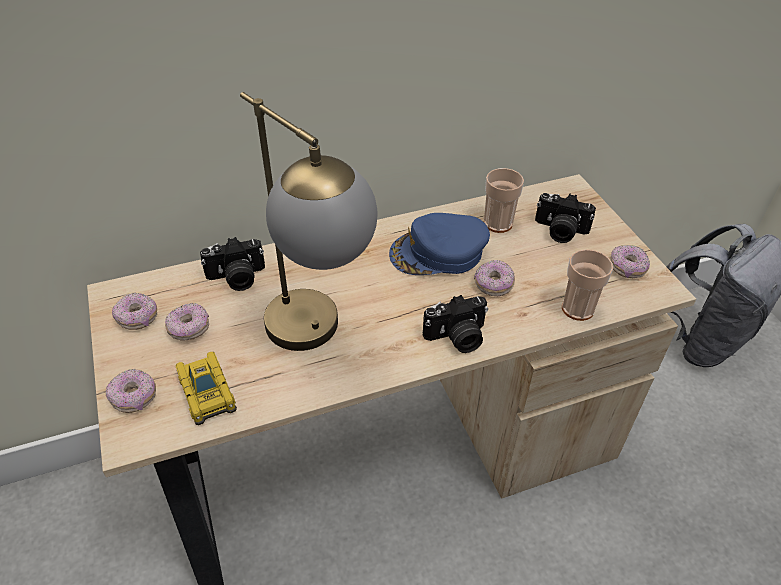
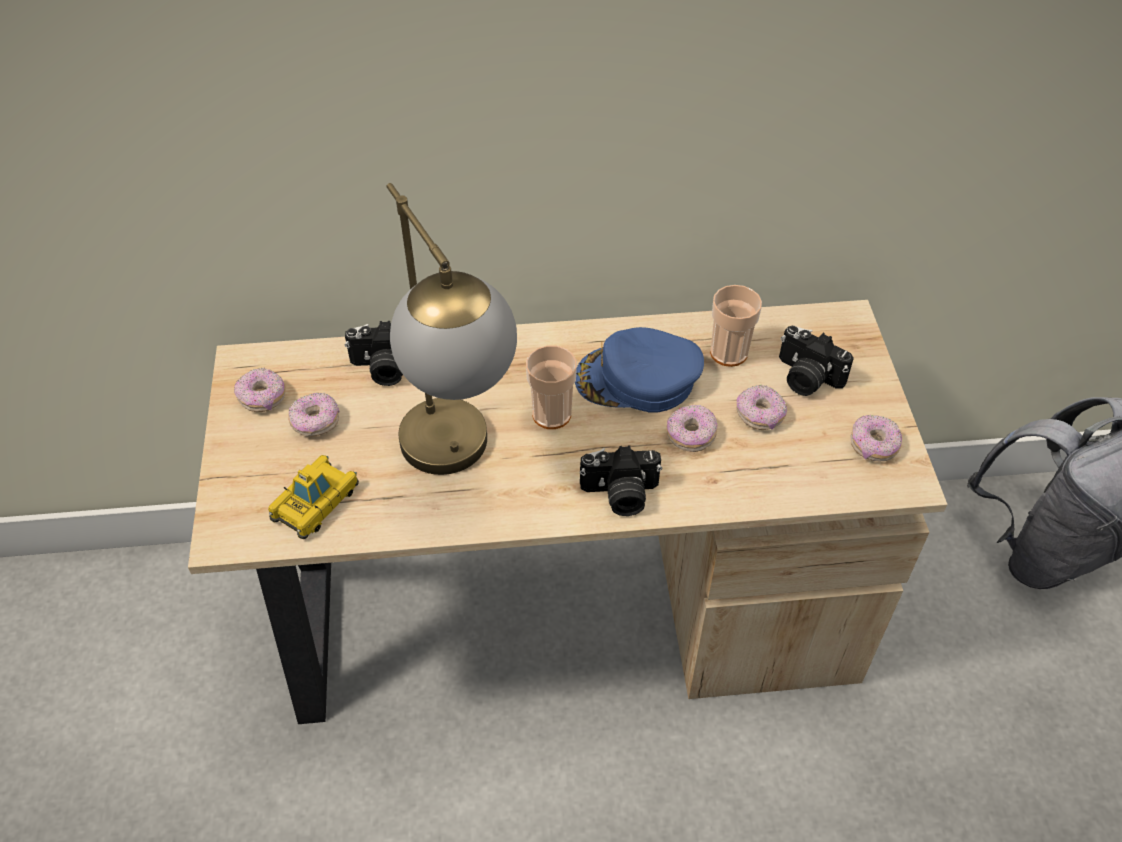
camera: 15 degrees right, 5 degrees up
donut [105,369,156,413] -> donut moved to [737,385,787,430]
toy car [176,352,237,425] -> toy car turned 45 degrees clockwise [268,455,359,539]
cup [562,249,613,321] -> cup moved to [526,345,577,429]

